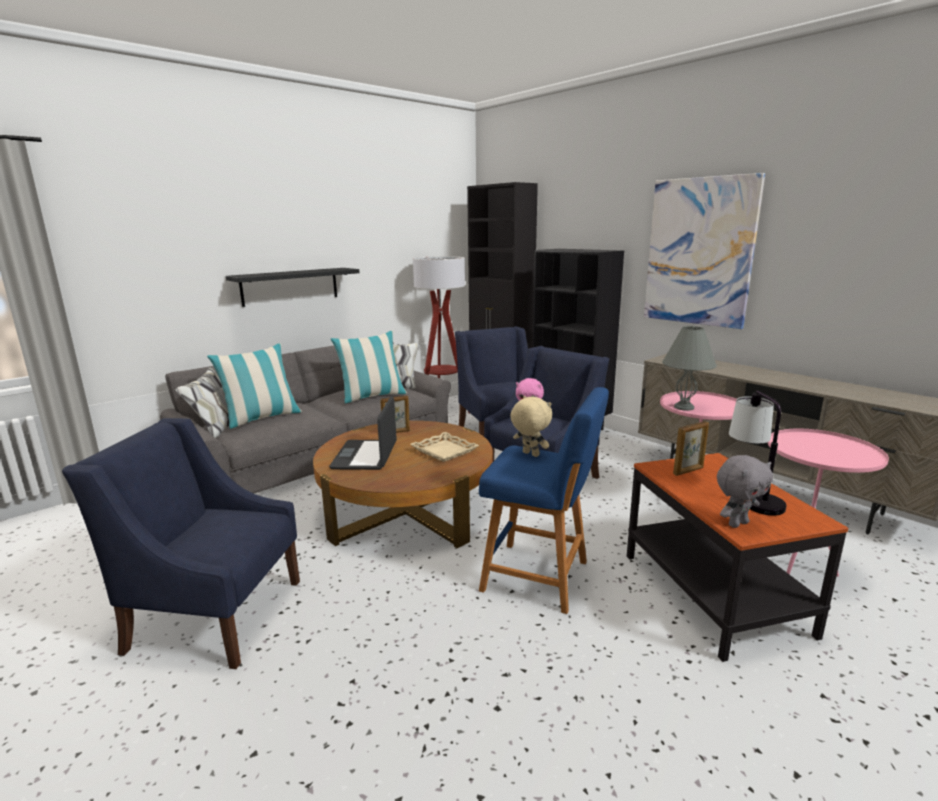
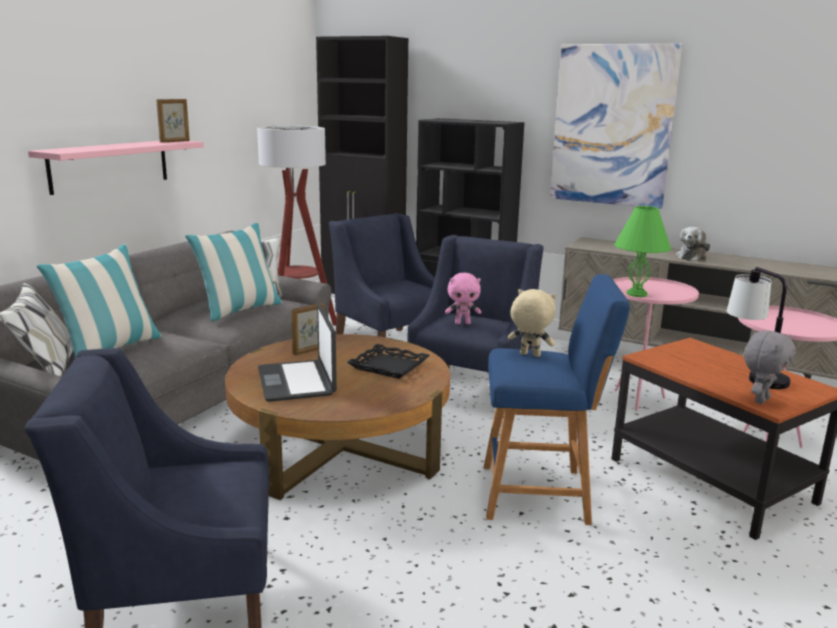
camera: 20 degrees left, 0 degrees up
black shelf [226,268,359,307] -> pink shelf [28,141,204,195]
beige tray [410,432,479,462] -> black tray [347,344,430,379]
grey table lamp [662,326,717,411] -> green table lamp [614,206,671,297]
picture frame [673,421,709,476] -> picture frame moved to [156,99,190,143]
none -> plush toy [676,227,710,262]

